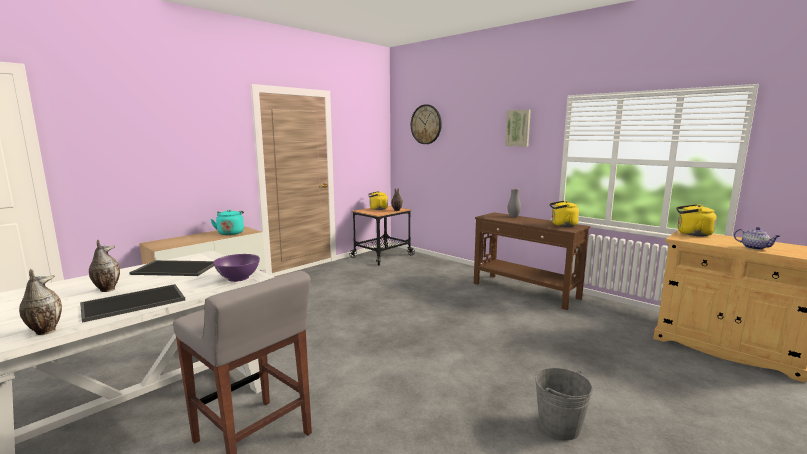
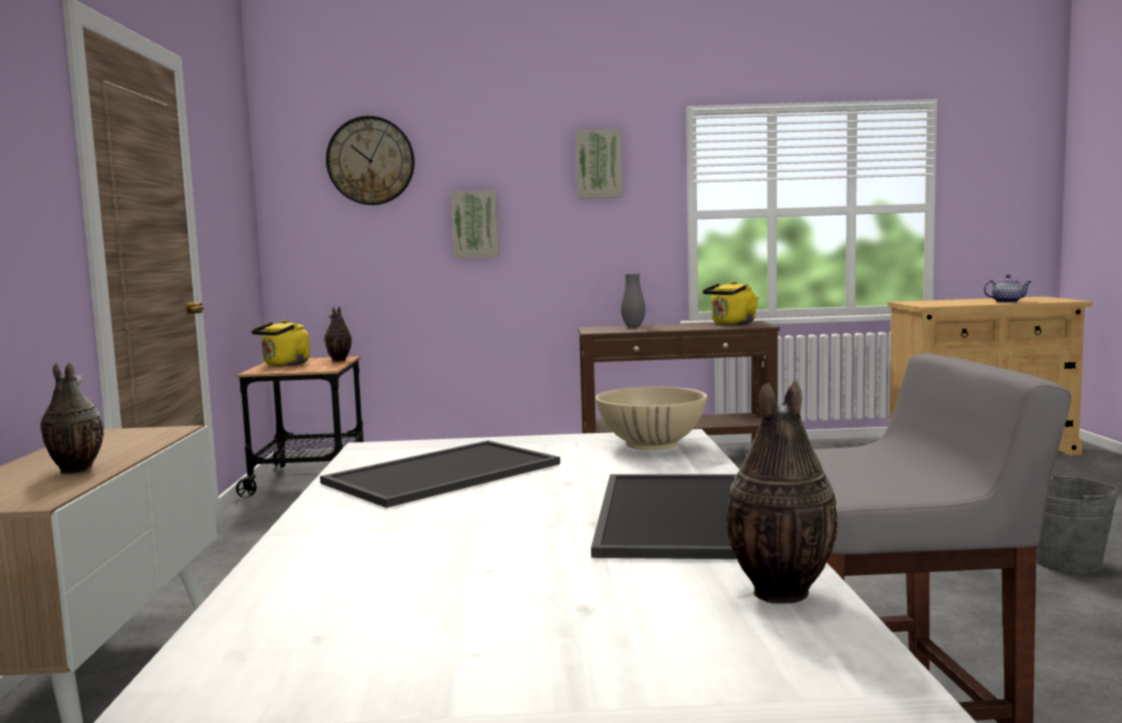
camera: 45 degrees left, 5 degrees down
vase [89,240,120,292] -> vase moved to [41,362,104,474]
turquoise kettle [210,209,244,235] -> none
purple bowl [213,254,260,282] -> beige bowl [595,387,707,450]
yellow kettle [676,204,717,236] -> none
none -> picture [451,190,499,258]

